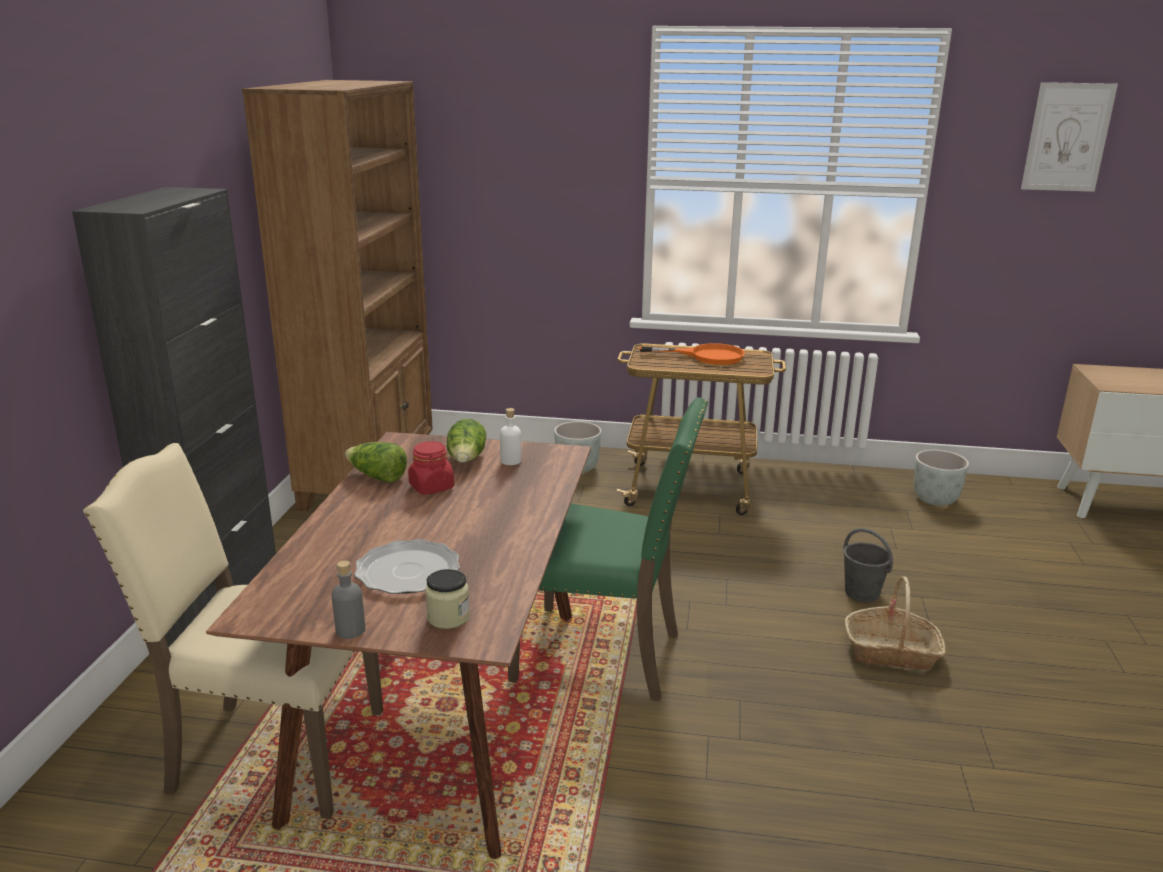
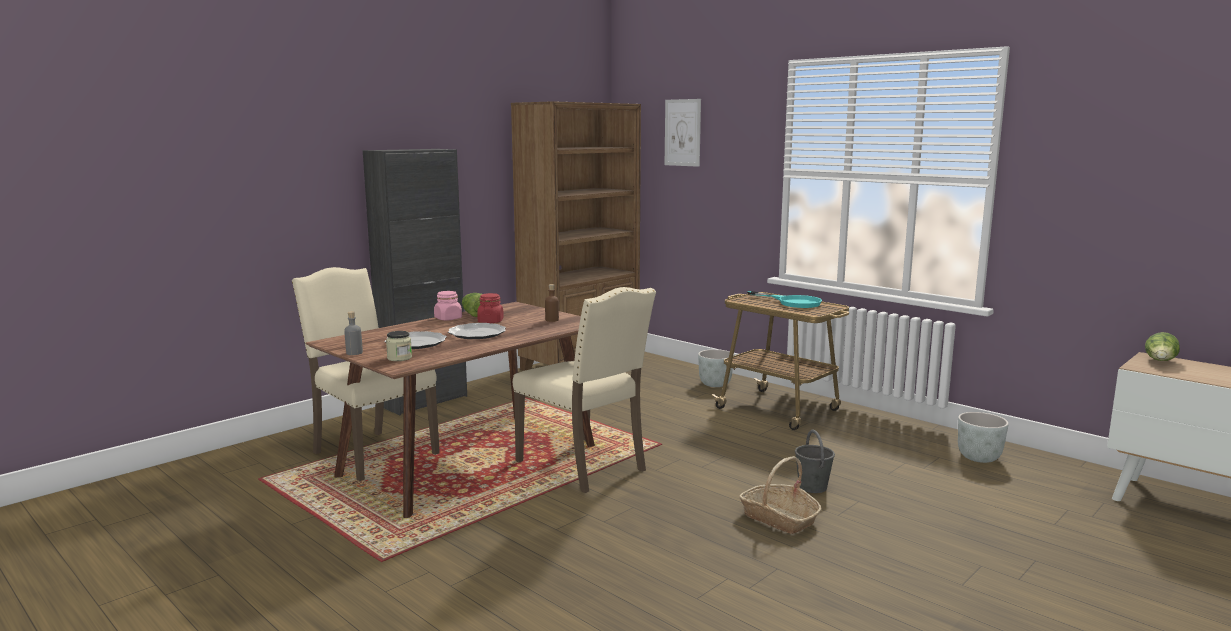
camera: 35 degrees right, 10 degrees down
lettuce [447,419,486,463] -> lettuce moved to [1145,332,1180,361]
white bottle [500,408,521,465] -> brown bottle [545,284,559,322]
green chair [508,397,708,701] -> beige chair [513,287,656,493]
orange frying pan [639,343,745,365] -> turquoise frying pan [747,291,822,308]
picture [1021,82,1118,192] -> picture moved to [665,99,701,167]
none -> pink jar [434,291,462,320]
none -> plate [448,323,506,339]

